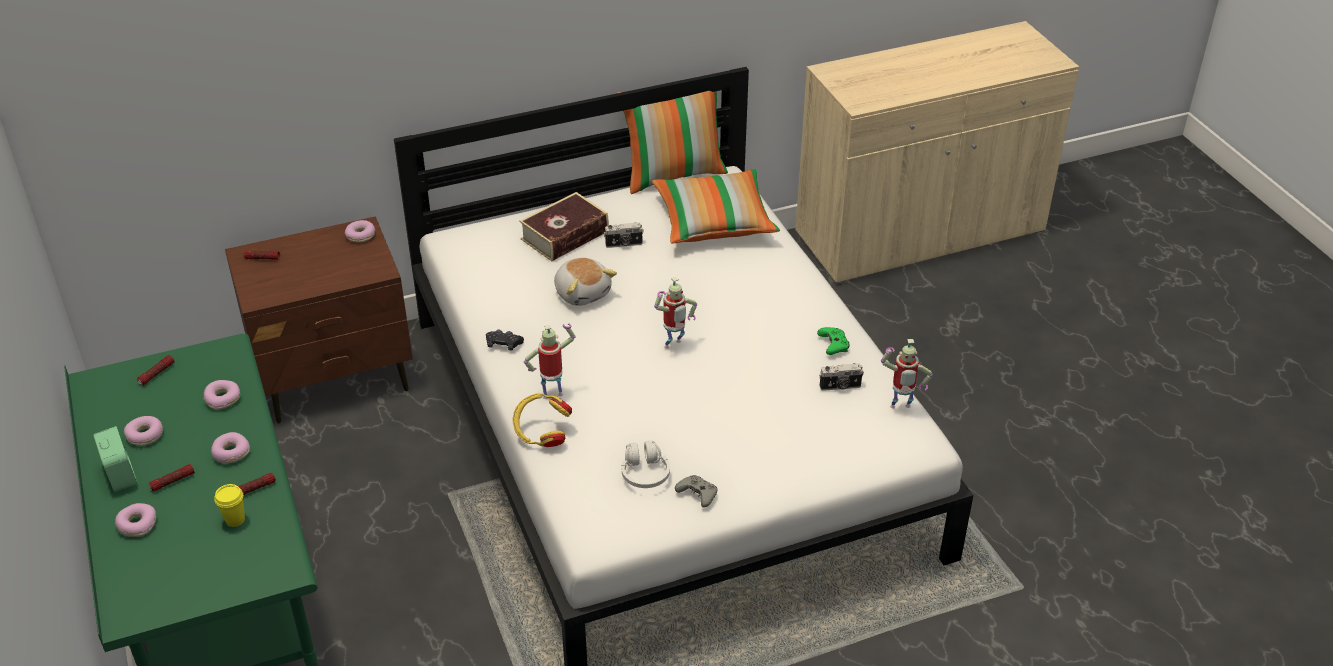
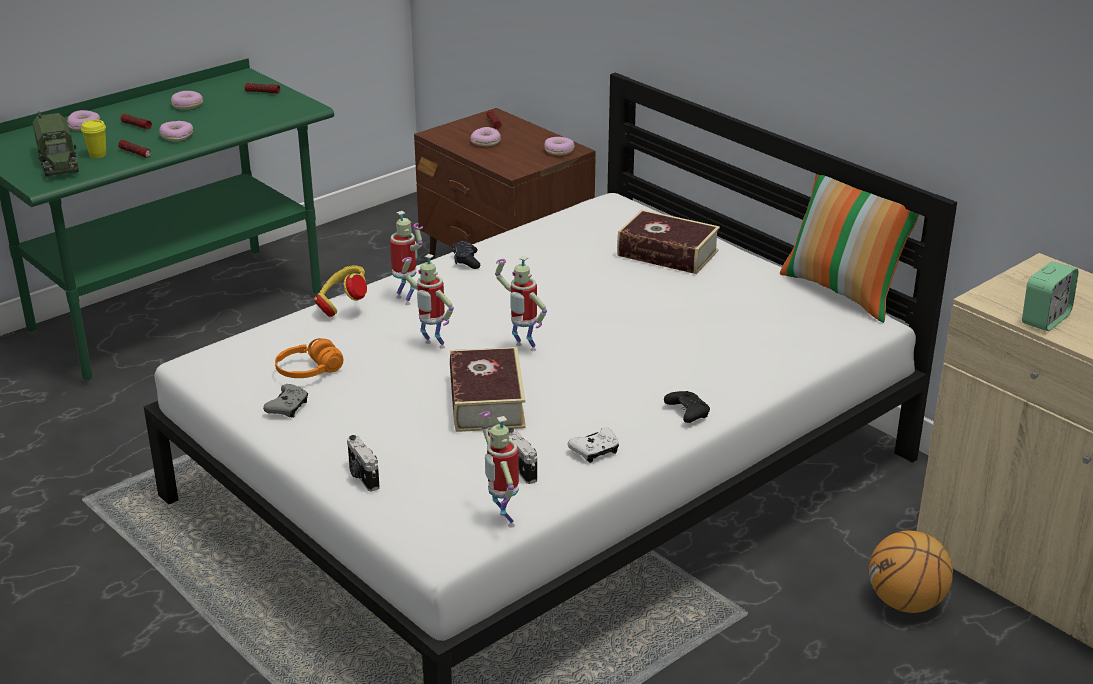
camera: 70 degrees right, 10 degrees down
alarm clock [93,426,138,492] -> alarm clock moved to [1022,261,1078,331]
donut [204,380,240,410] -> donut moved to [470,127,501,146]
plush toy [554,258,617,306] -> none
camera [604,222,644,248] -> camera moved to [347,435,380,491]
white headphones [622,440,670,488] -> orange headphones [275,338,343,378]
pillow [652,169,780,244] -> none
green game controller [817,327,850,355] -> white game controller [568,427,619,463]
none -> toy truck [33,111,79,176]
none -> toy robot [402,254,454,349]
none -> book [450,347,526,432]
none -> black game controller [664,391,710,423]
none -> basketball [869,530,953,613]

